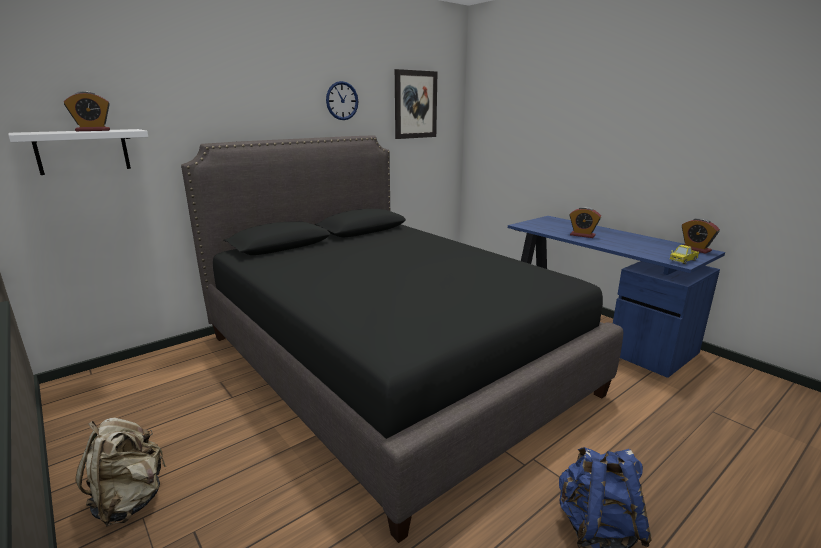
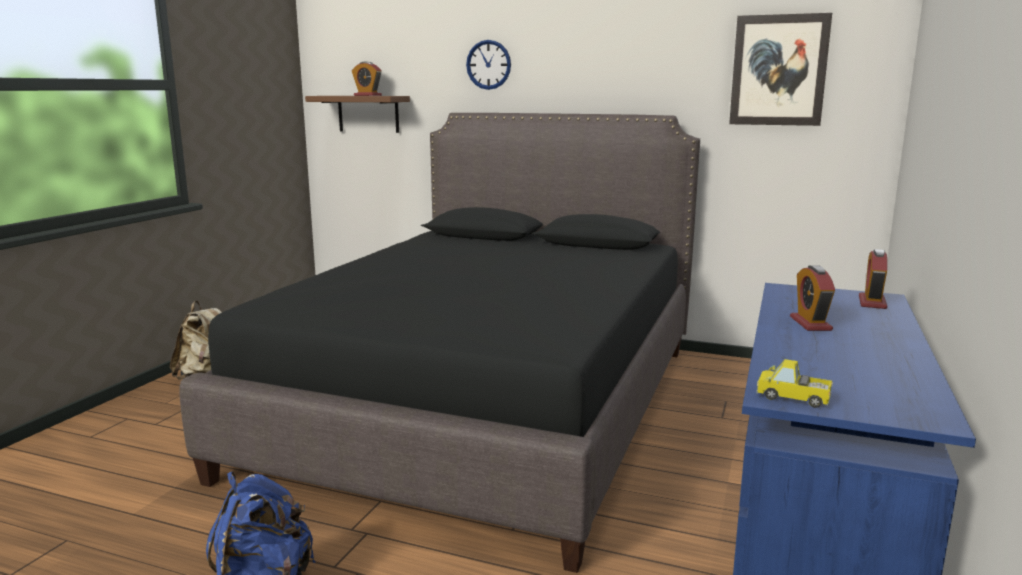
camera: 60 degrees right, 5 degrees down
white shelf [8,129,148,175] -> brown shelf [305,96,410,133]
wall clock [326,81,358,120] -> wall clock moved to [466,40,511,90]
alarm clock [682,218,720,254] -> alarm clock moved to [859,249,887,309]

